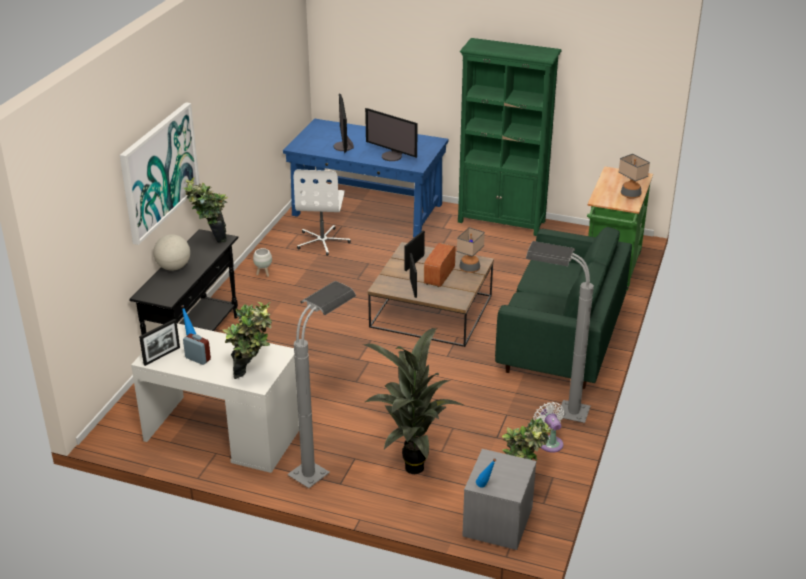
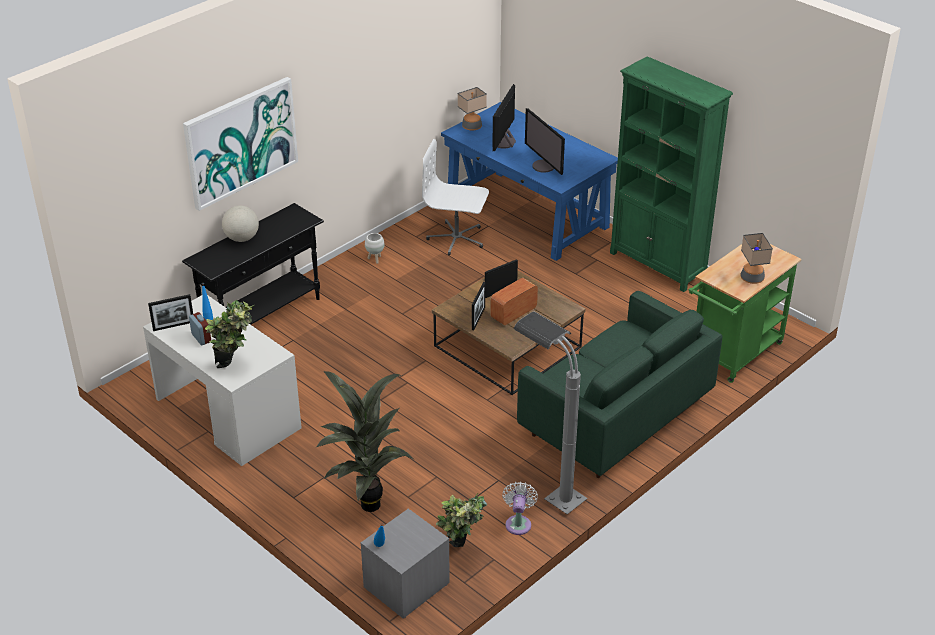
camera: 25 degrees right, 5 degrees up
potted plant [183,177,229,243] -> none
grey floor lamp [287,281,356,488] -> none
white office chair [294,170,351,256] -> white office chair turned 75 degrees clockwise [422,139,489,255]
table lamp [457,227,485,273] -> table lamp moved to [458,87,487,131]

